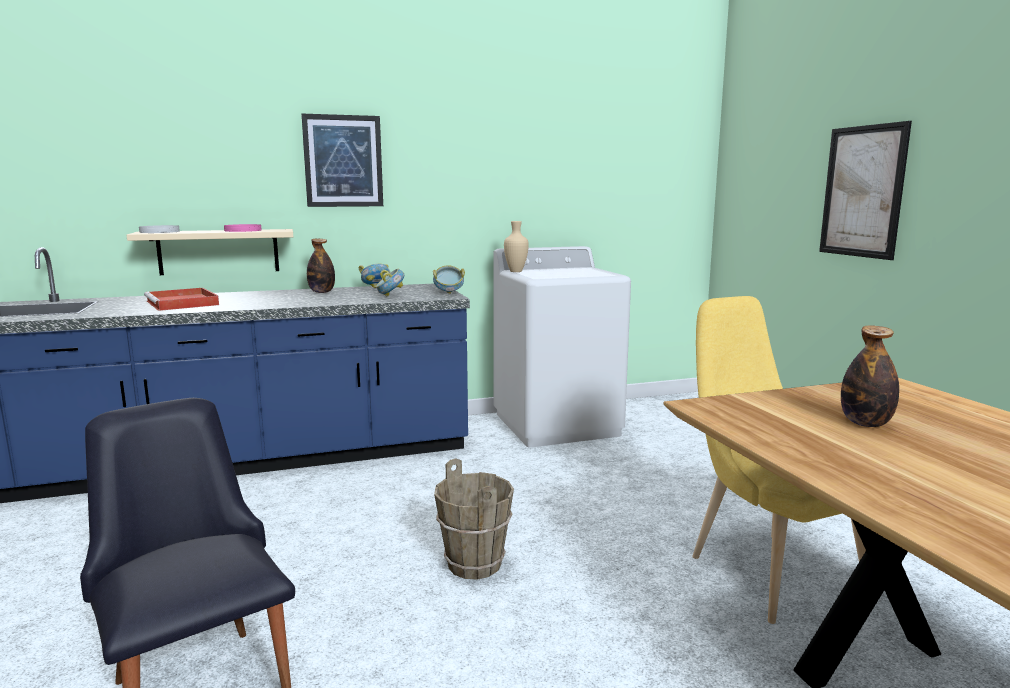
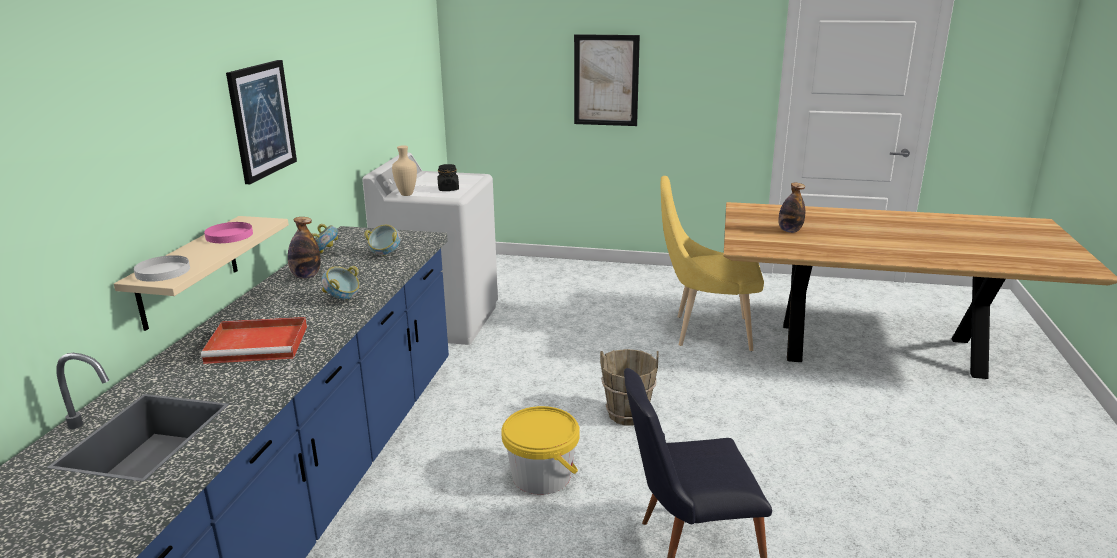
camera: 60 degrees left, 10 degrees up
bowl [433,265,465,294] -> bowl moved to [322,266,359,300]
none -> black jar [437,164,459,191]
none -> yellow bucket [501,406,580,495]

